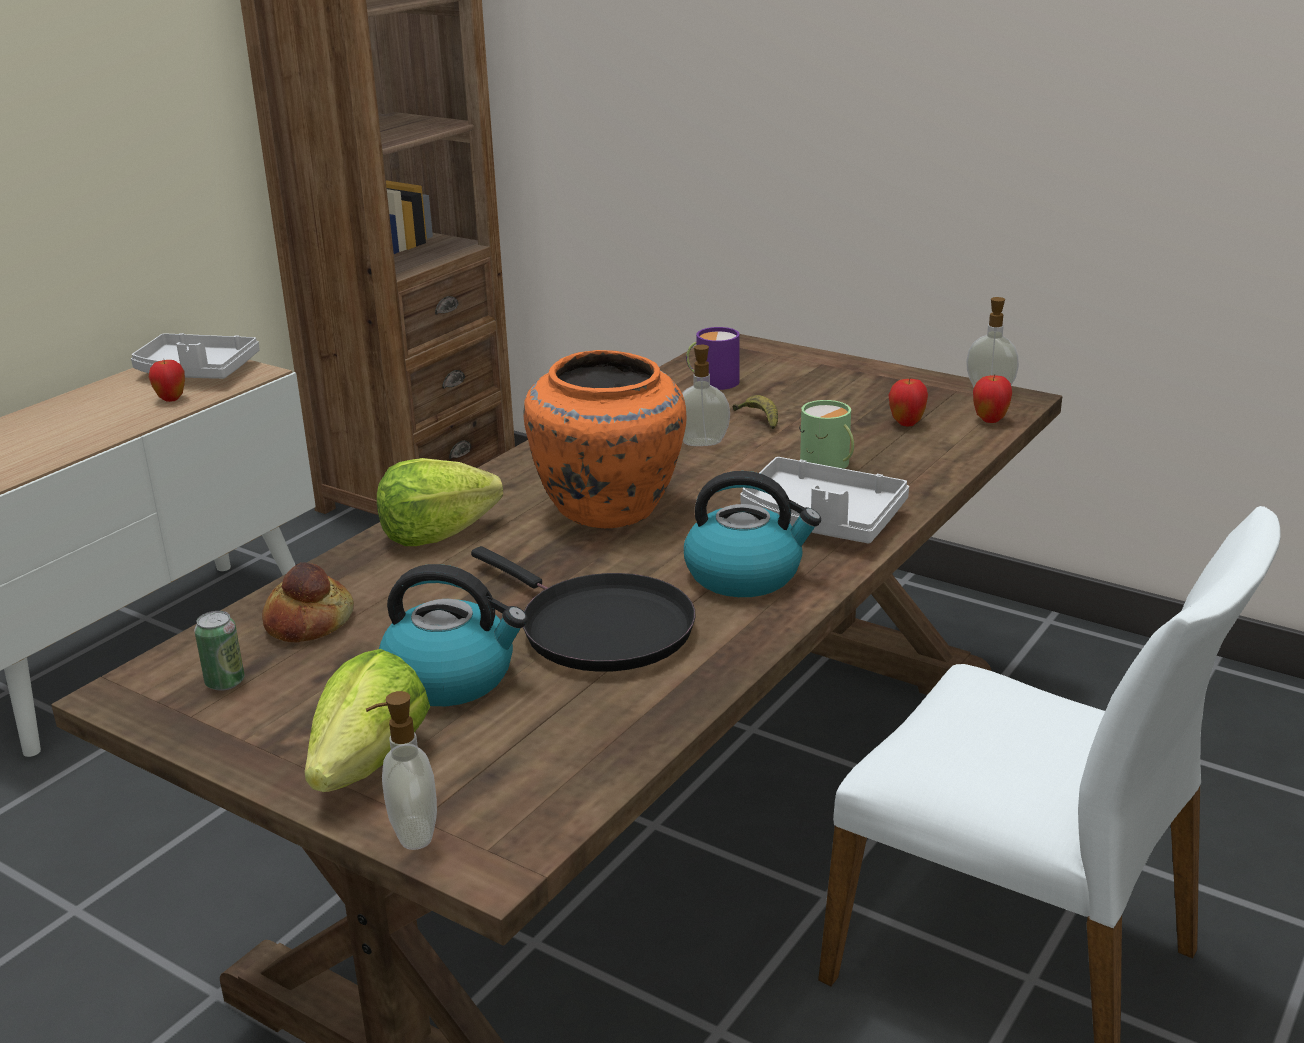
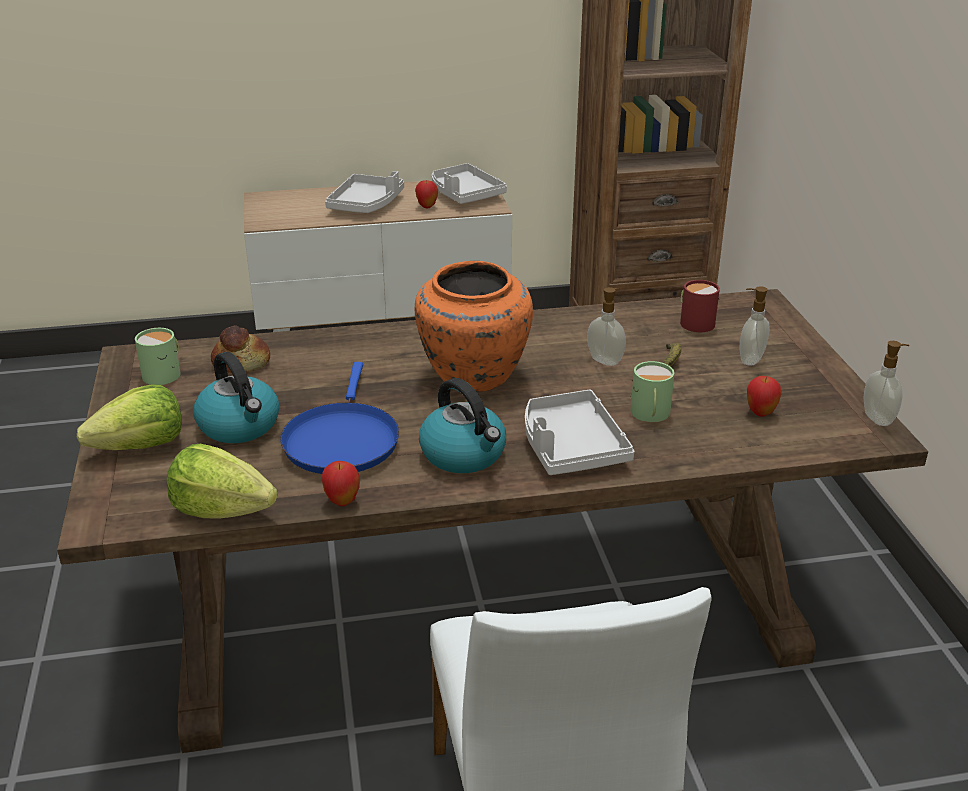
camera: 45 degrees right, 5 degrees up
can [194,611,245,691] -> green mug [135,328,181,385]
soap dispenser [366,691,437,850] -> soap dispenser moved to [739,286,770,366]
lettuce [377,458,503,546] -> lettuce moved to [166,444,278,519]
black frying pan [471,546,695,672] -> blue frying pan [280,362,399,474]
purple mug [686,327,740,390] -> red mug [680,280,720,332]
apple [973,374,1012,423] -> apple moved to [321,461,360,506]
none -> grey tray [325,171,404,213]

